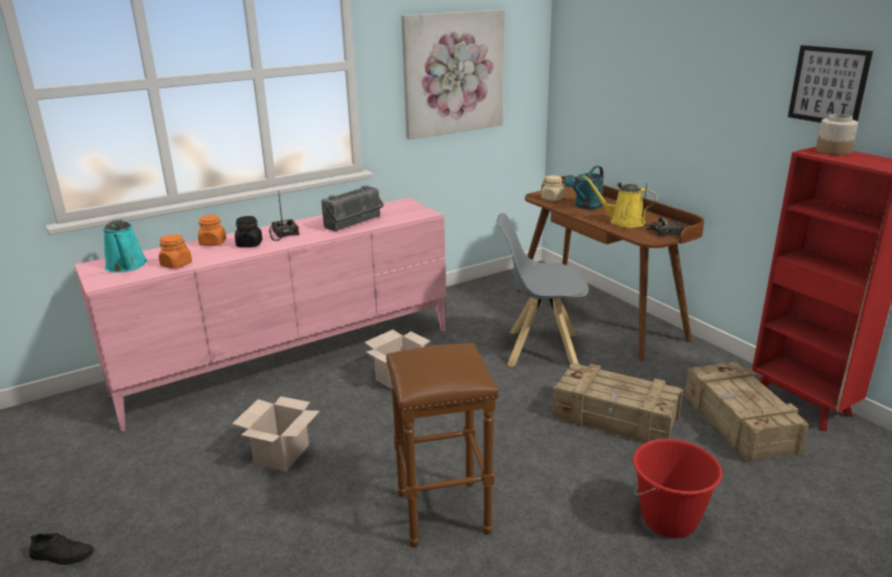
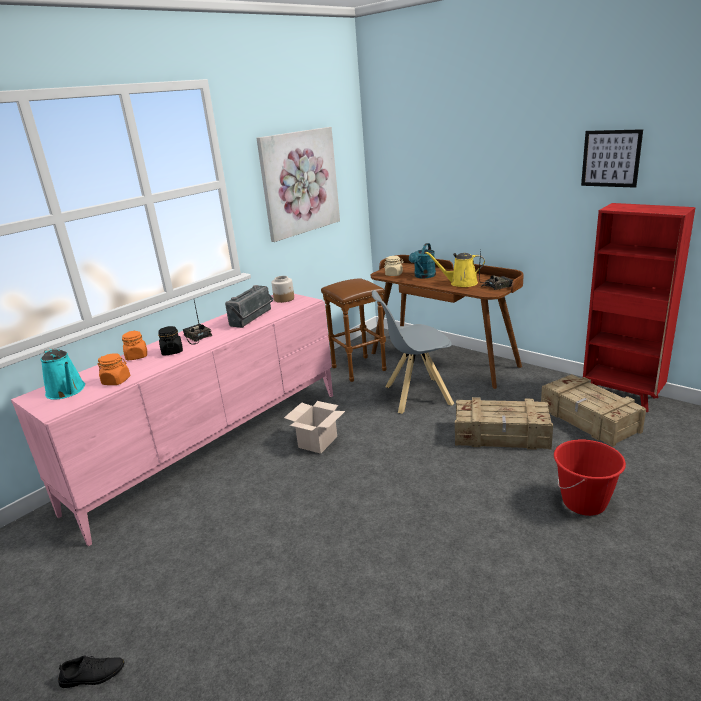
camera: 15 degrees left, 0 degrees up
cardboard box [232,396,320,472] -> none
brown stool [386,343,499,547] -> brown stool moved to [321,278,387,382]
jar [816,114,858,155] -> jar moved to [271,276,294,303]

